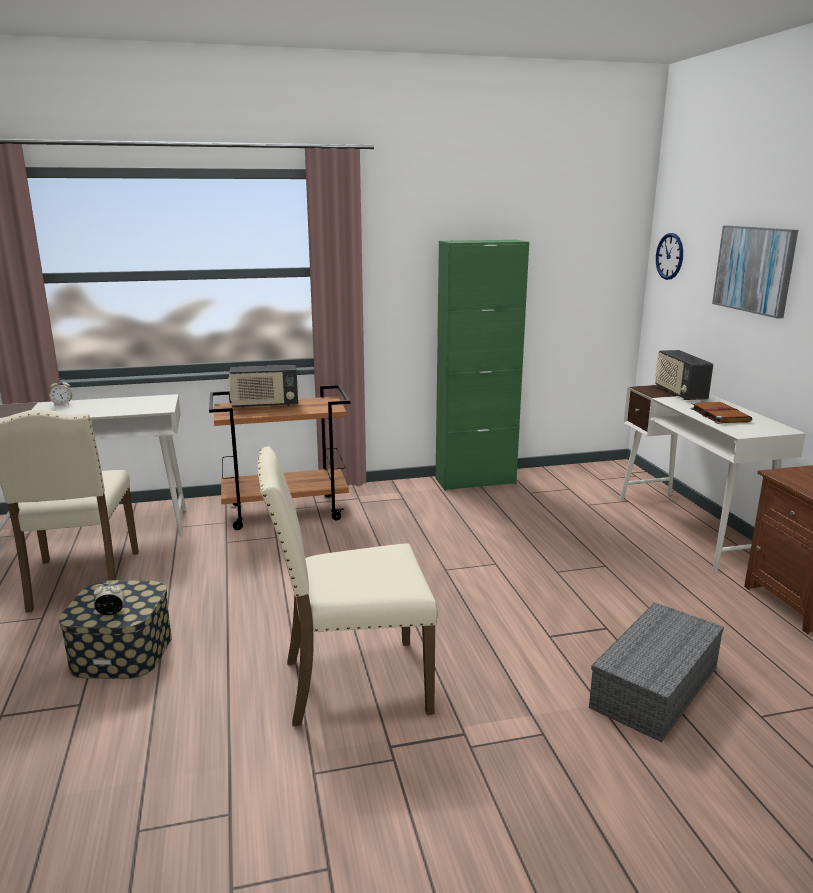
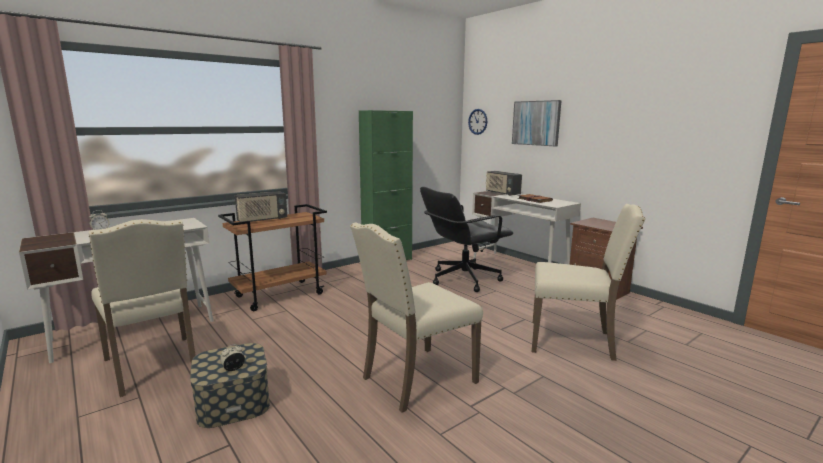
camera: 25 degrees left, 5 degrees down
grey storage box [589,602,724,742] -> beige chair [532,204,646,361]
none -> black office chair [420,187,513,292]

